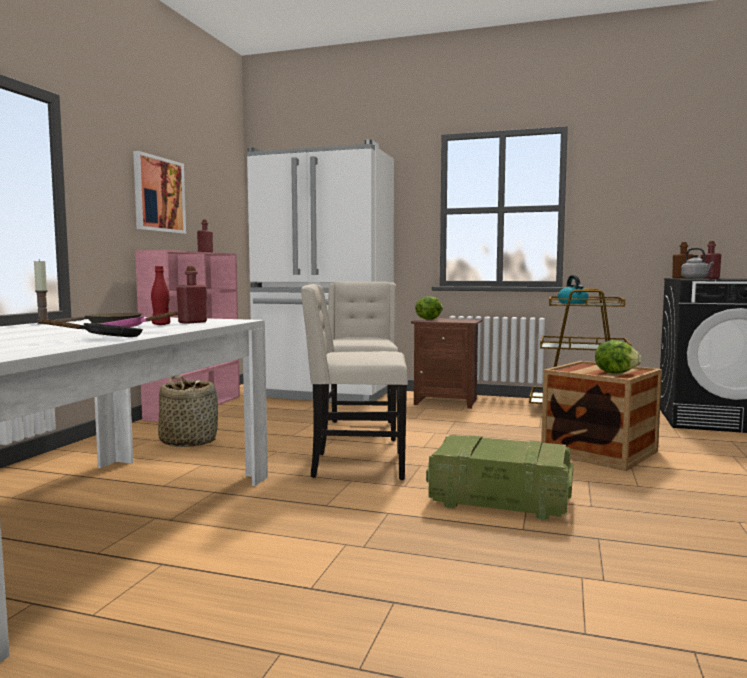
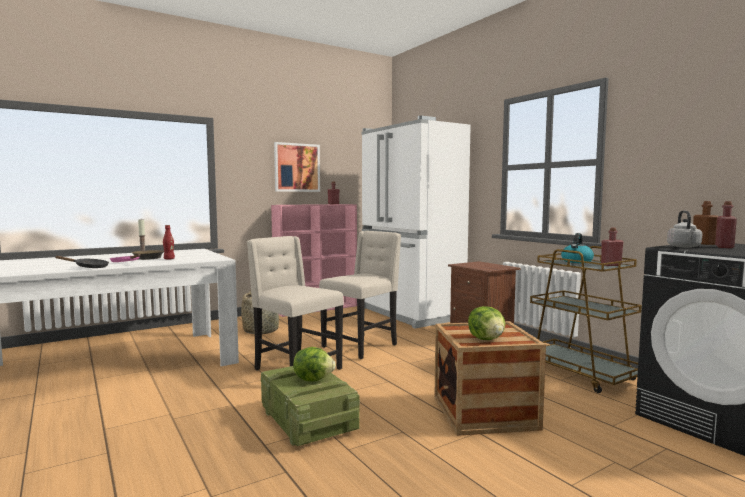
camera: 40 degrees right, 0 degrees up
red bottle [176,266,207,324] -> red bottle moved to [601,228,623,266]
lettuce [415,296,443,320] -> lettuce moved to [293,347,336,381]

